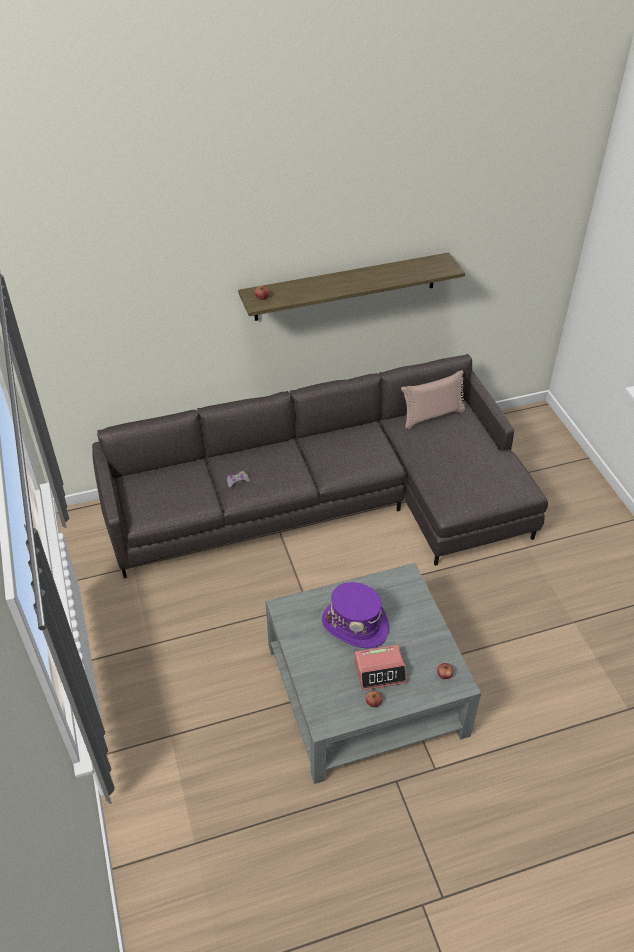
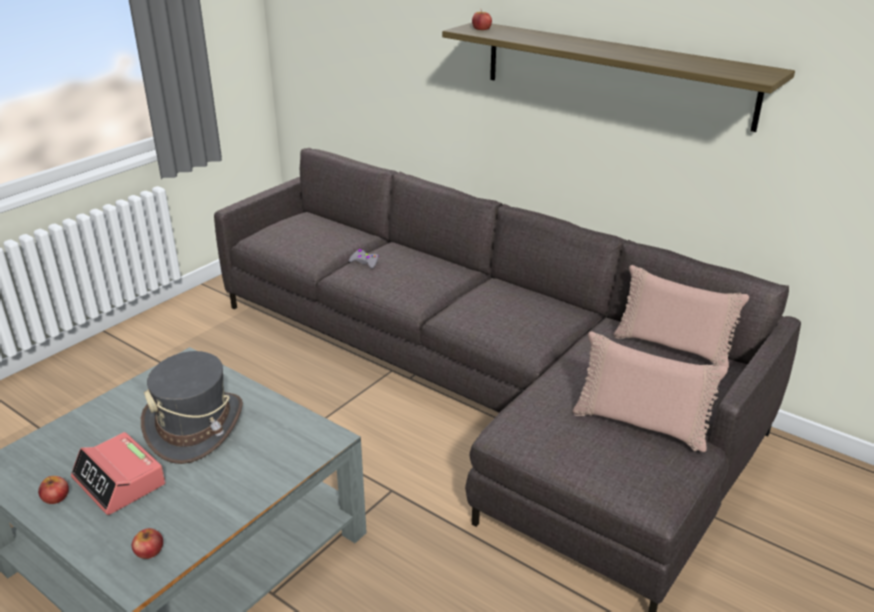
camera: 55 degrees right, 15 degrees down
purple hat [322,582,389,648] -> grey hat [141,351,243,464]
none -> beige pillow [573,331,728,452]

